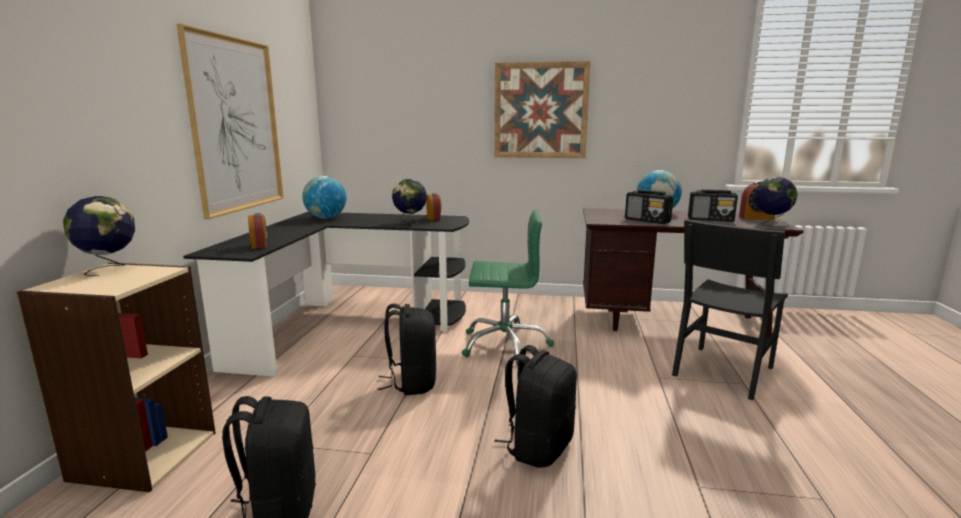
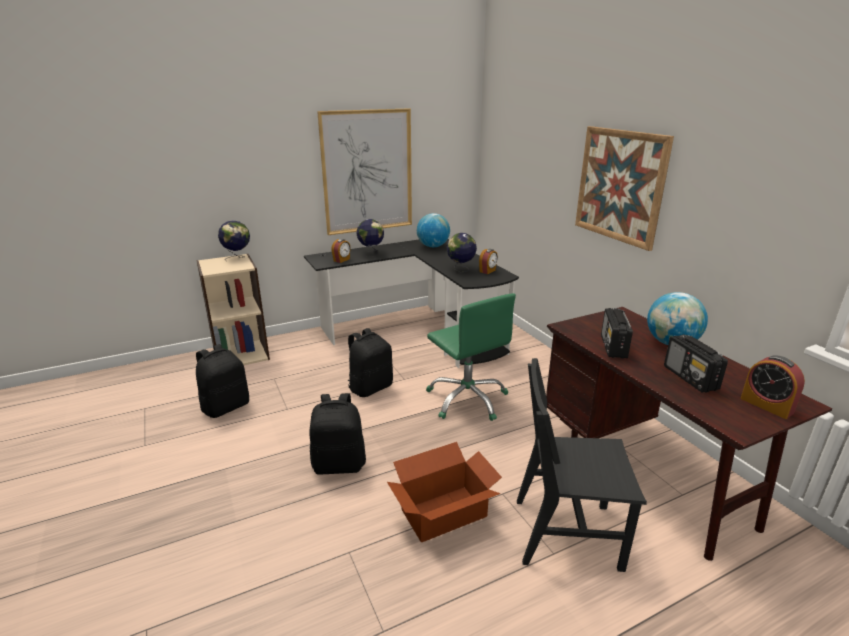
camera: 55 degrees right, 10 degrees up
globe [753,177,797,227] -> globe moved to [357,219,384,257]
none -> cardboard box [387,442,502,542]

